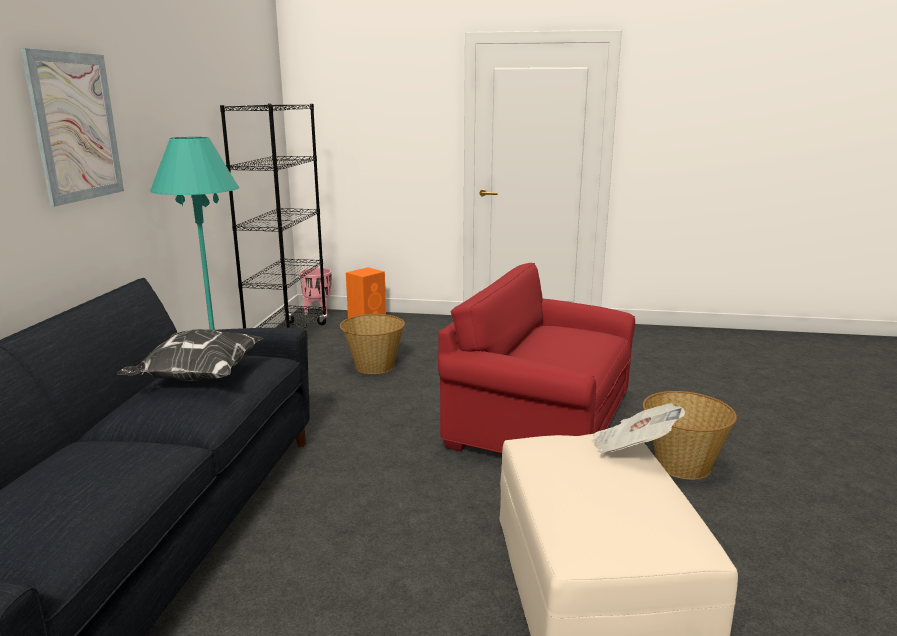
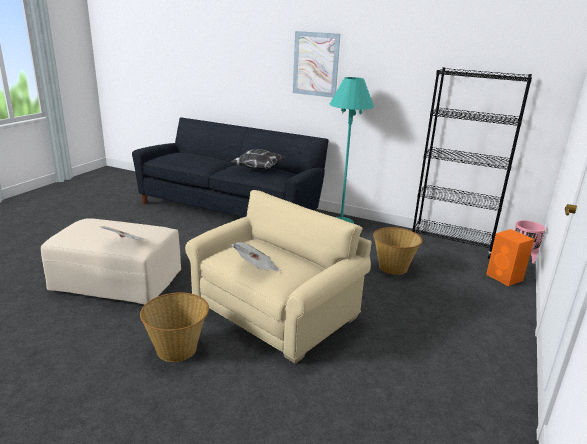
camera: 105 degrees right, 5 degrees up
red armchair [438,263,635,453] -> beige armchair [185,190,371,364]
none -> newspaper [231,242,281,271]

